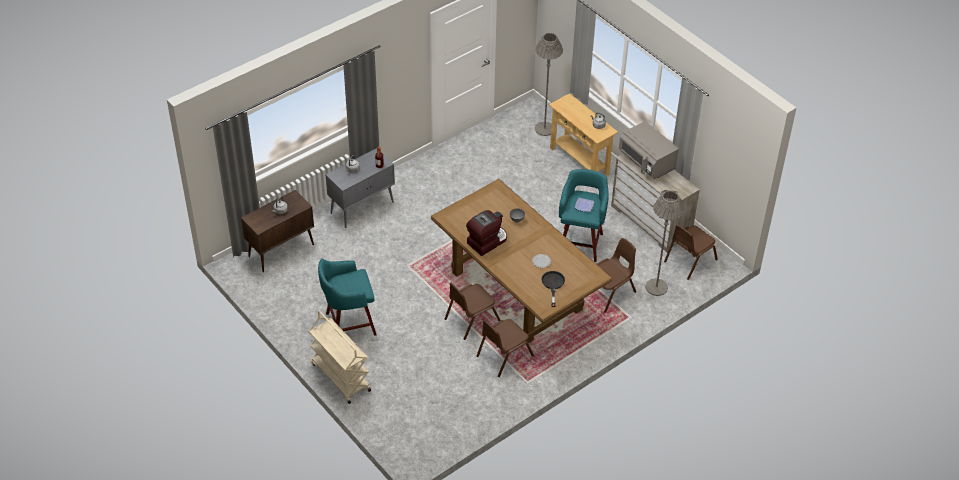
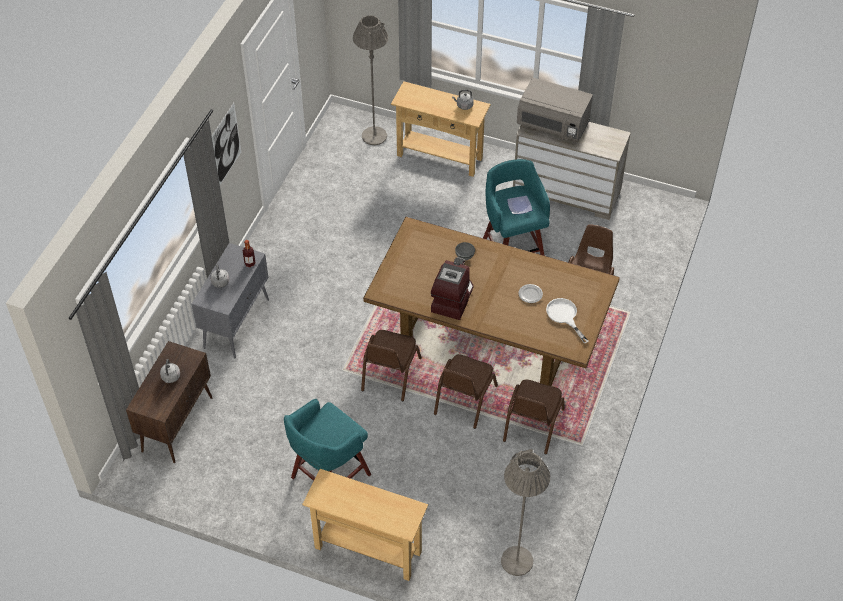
camera: 30 degrees left, 5 degrees up
beige cart [309,311,371,404] -> beige console table [302,469,428,581]
black frying pan [541,271,565,307] -> white frying pan [546,298,589,343]
grey floor lamp [645,190,684,296] -> grey floor lamp moved to [501,449,550,576]
brown chair [664,224,718,280] -> brown chair moved to [361,330,422,401]
none -> picture [212,103,241,185]

